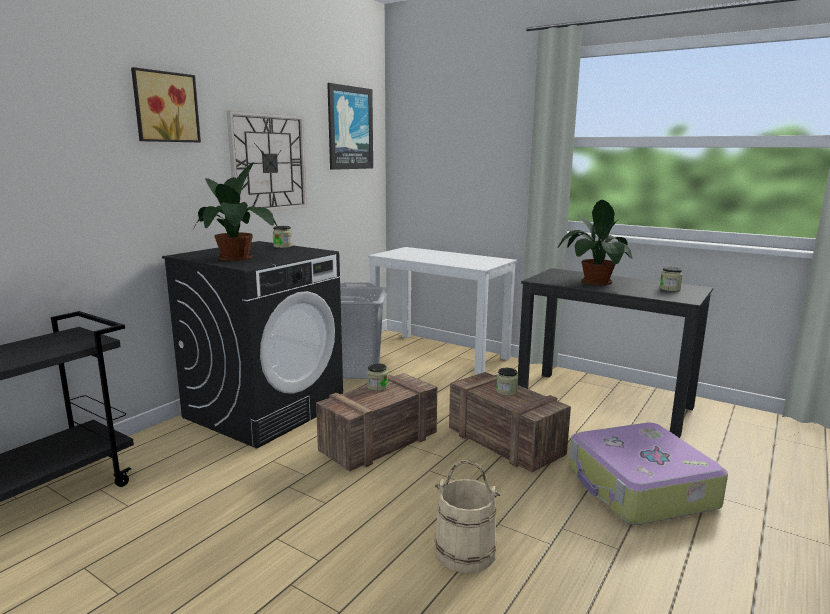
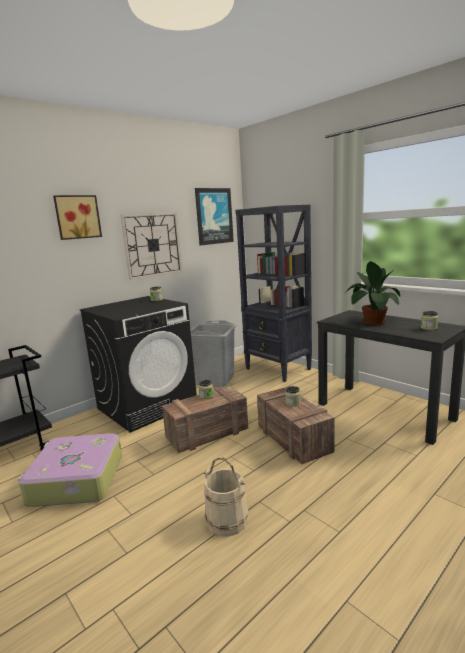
camera: 15 degrees right, 0 degrees up
potted plant [195,162,277,261] -> none
white desk [368,247,517,375] -> black bookcase [235,205,312,382]
suitcase [569,423,728,525] -> suitcase moved to [18,433,122,507]

